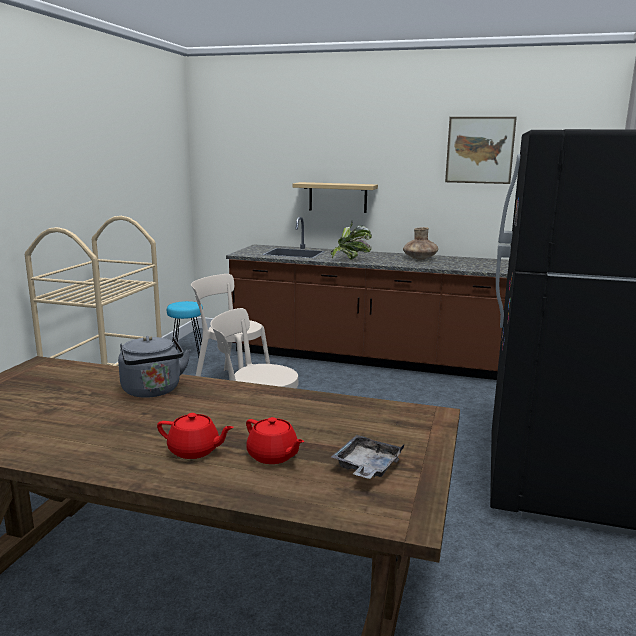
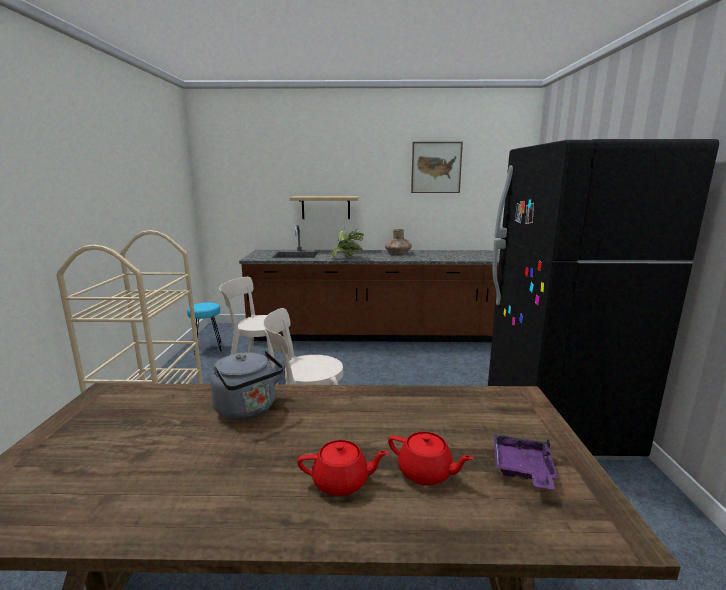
camera: 15 degrees left, 0 degrees up
grey tray [331,435,404,479] -> purple tray [493,434,558,489]

